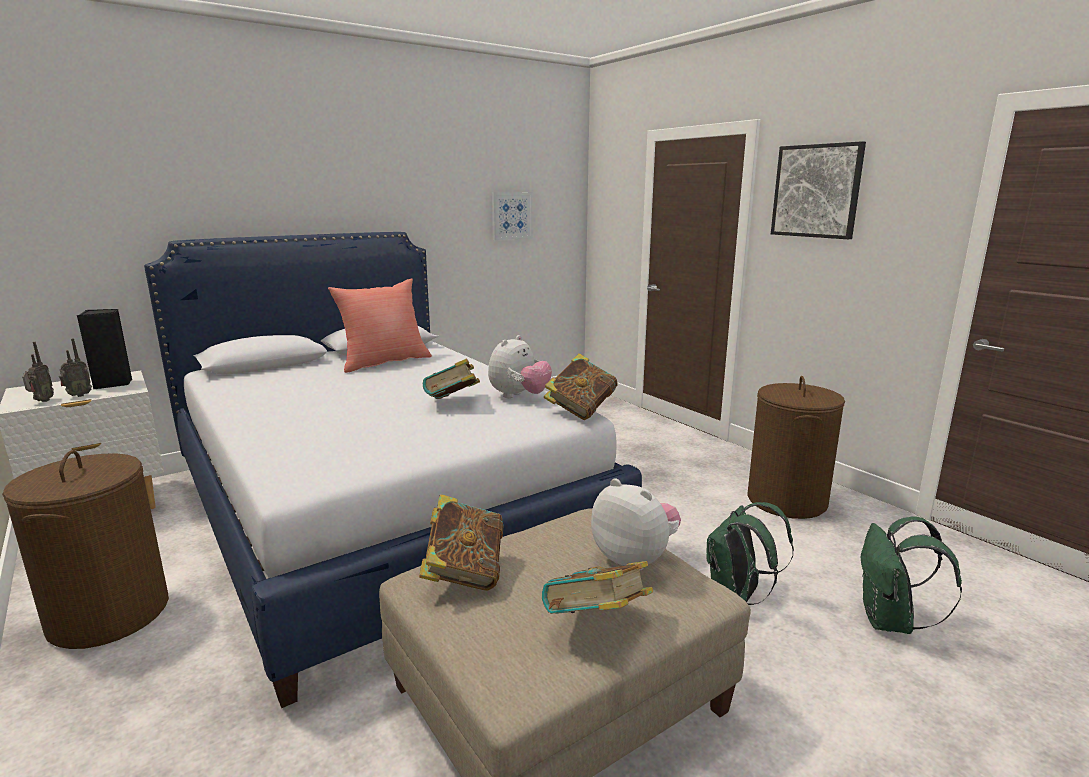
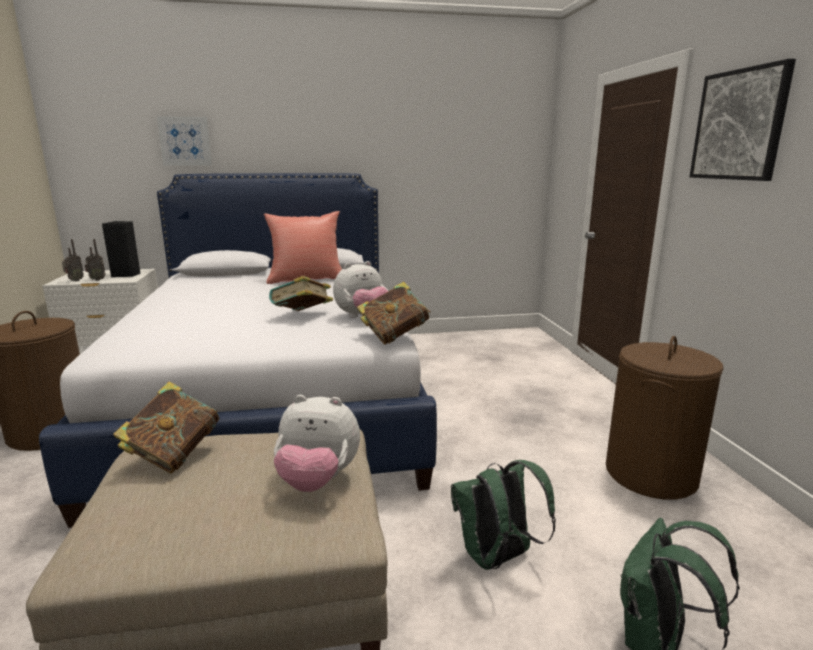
camera: 25 degrees right, 0 degrees up
picture [492,192,533,240] -> picture moved to [157,116,212,165]
book [542,561,653,614] -> none
plush toy [591,478,681,571] -> plush toy turned 120 degrees clockwise [274,395,360,492]

